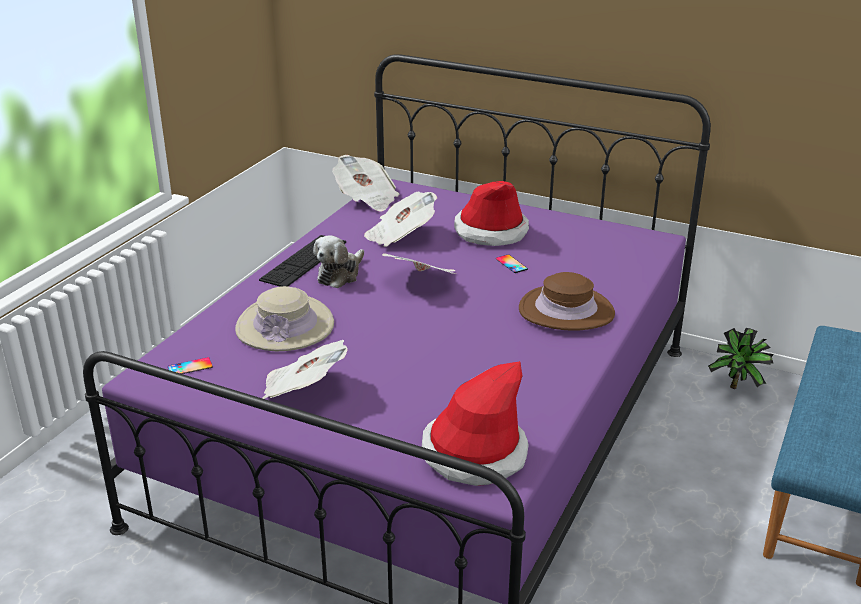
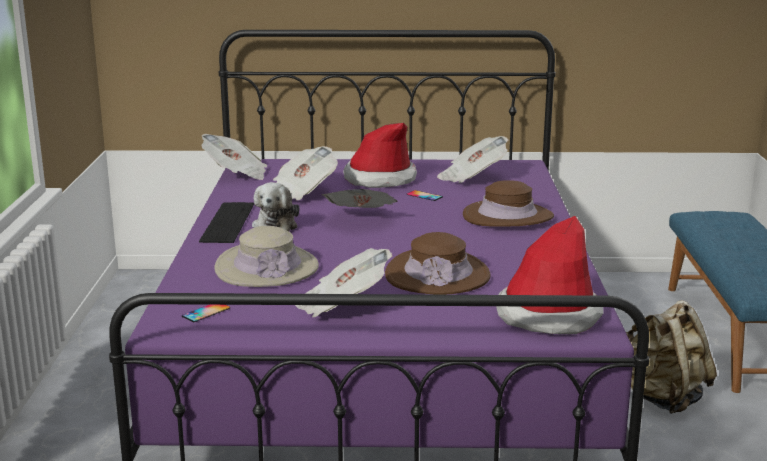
camera: 25 degrees left, 10 degrees down
potted plant [708,328,774,389] -> none
none -> brown hat [385,232,491,295]
none -> newspaper [437,136,509,183]
none -> beige backpack [626,300,717,414]

